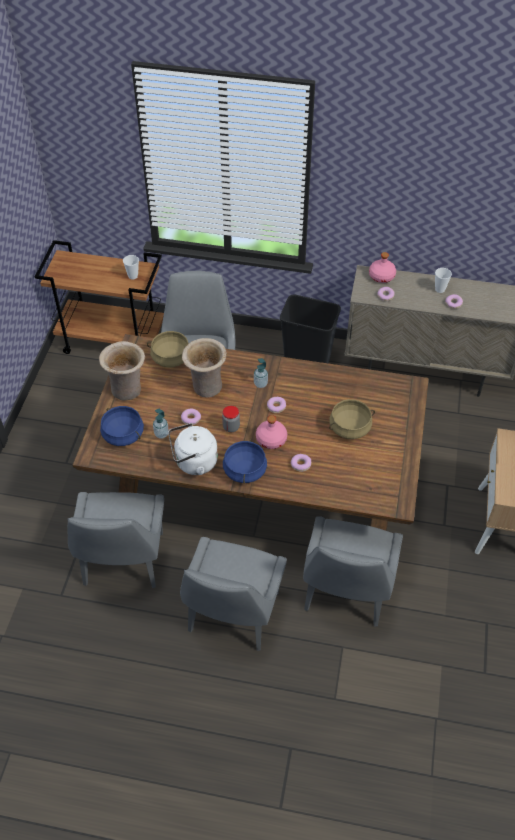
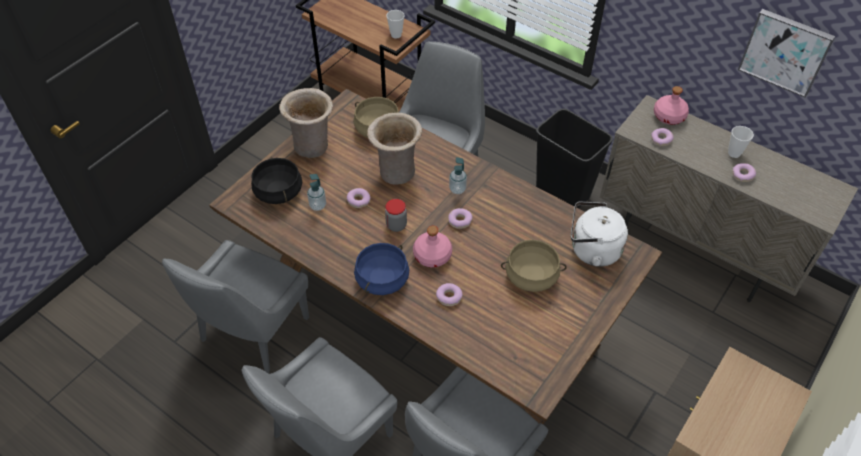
camera: 25 degrees right, 0 degrees up
blue cooking pot [100,406,144,446] -> black cooking pot [251,156,302,204]
white kettle [168,423,218,475] -> white kettle moved to [571,202,628,267]
none -> picture [738,9,835,97]

